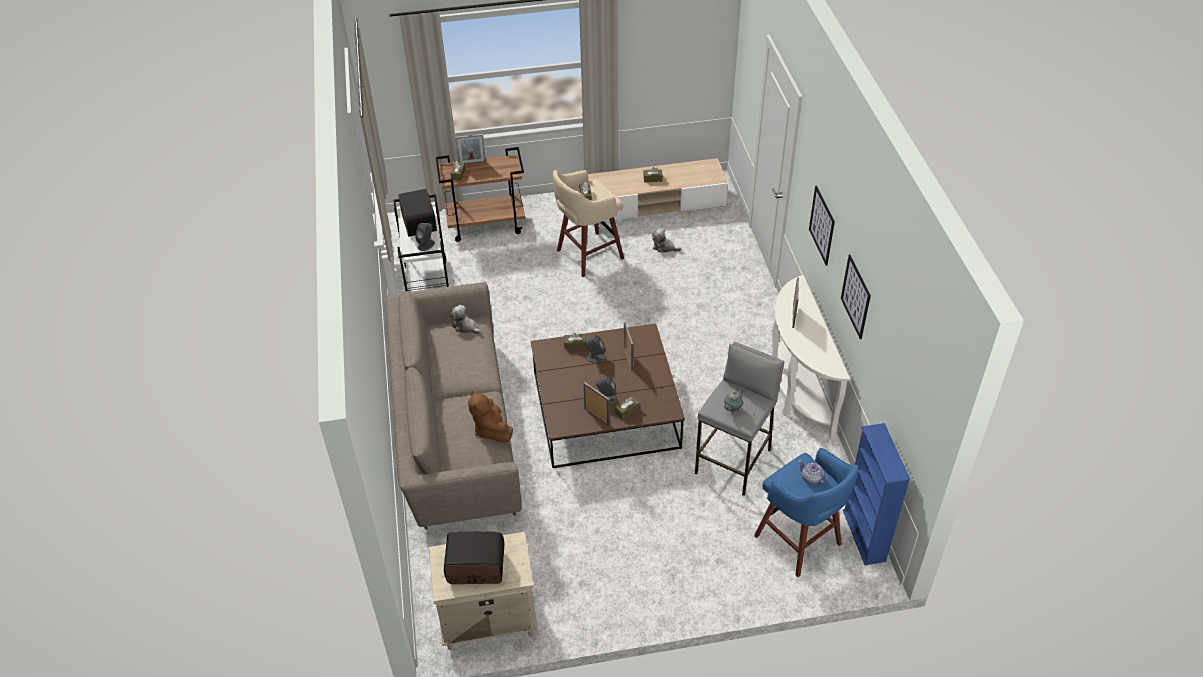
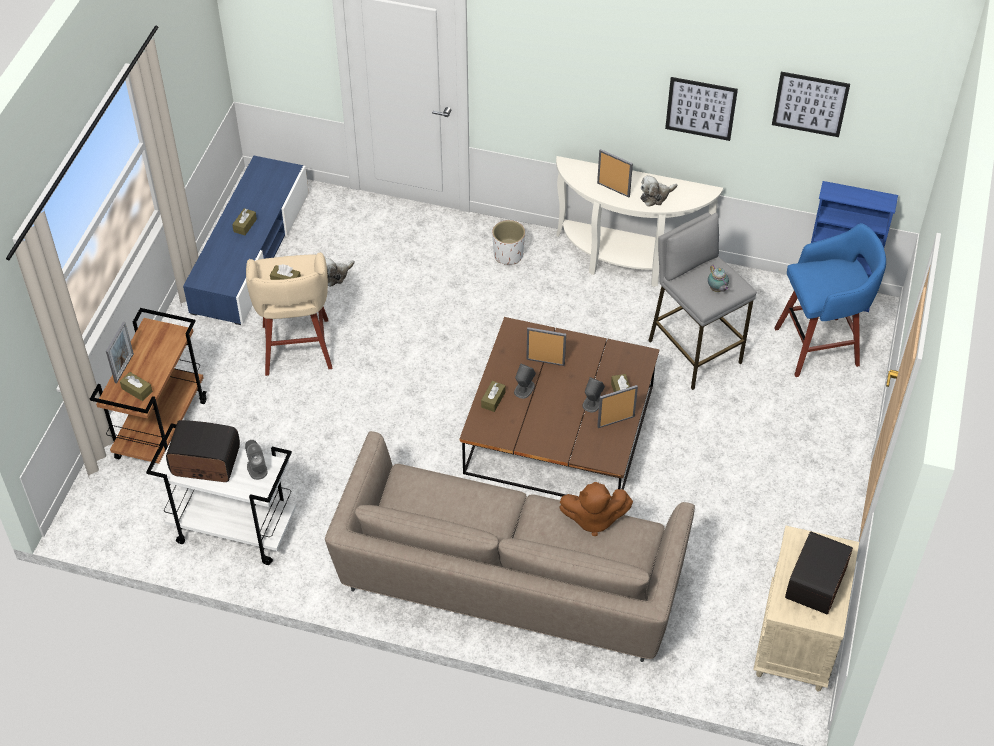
camera: 65 degrees left, 5 degrees up
plush toy [450,305,481,334] -> plush toy moved to [640,175,677,207]
beige tv stand [588,158,728,221] -> blue tv stand [183,156,309,325]
teapot [798,460,829,484] -> none
picture [809,186,835,266] -> picture moved to [772,72,850,137]
none -> white planter [492,220,525,265]

